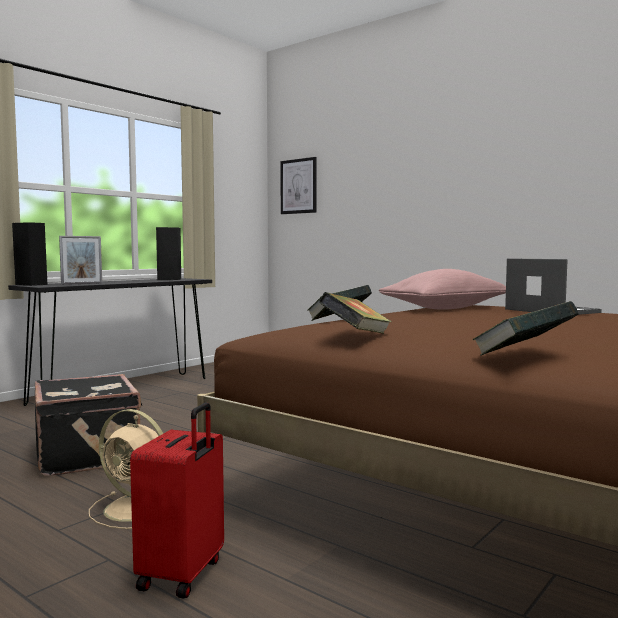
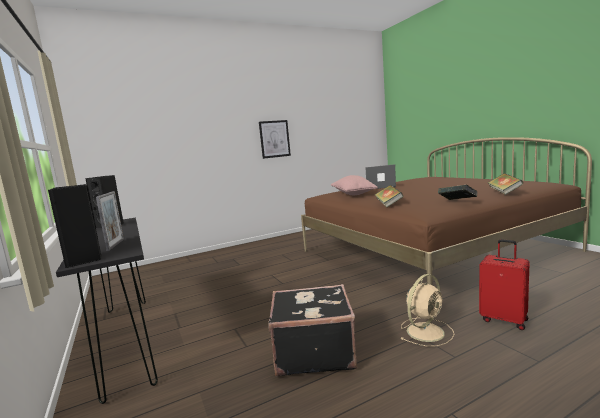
camera: 65 degrees left, 5 degrees up
picture [280,157,317,214] -> picture moved to [259,120,291,159]

